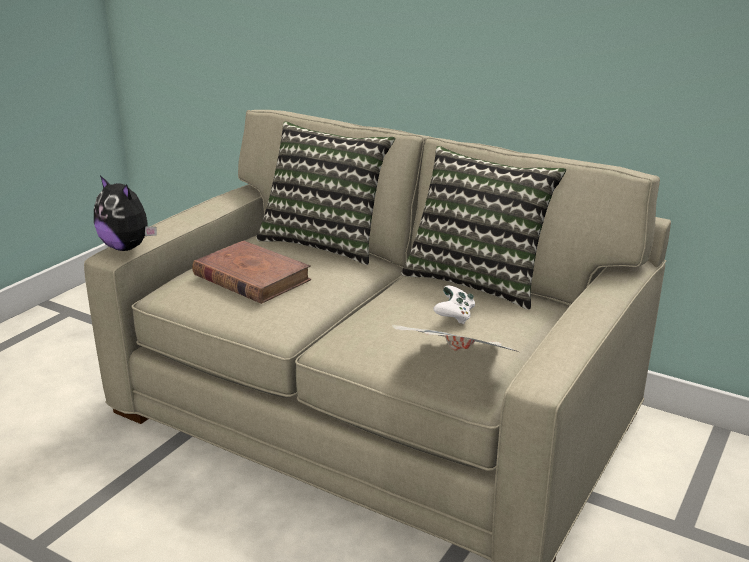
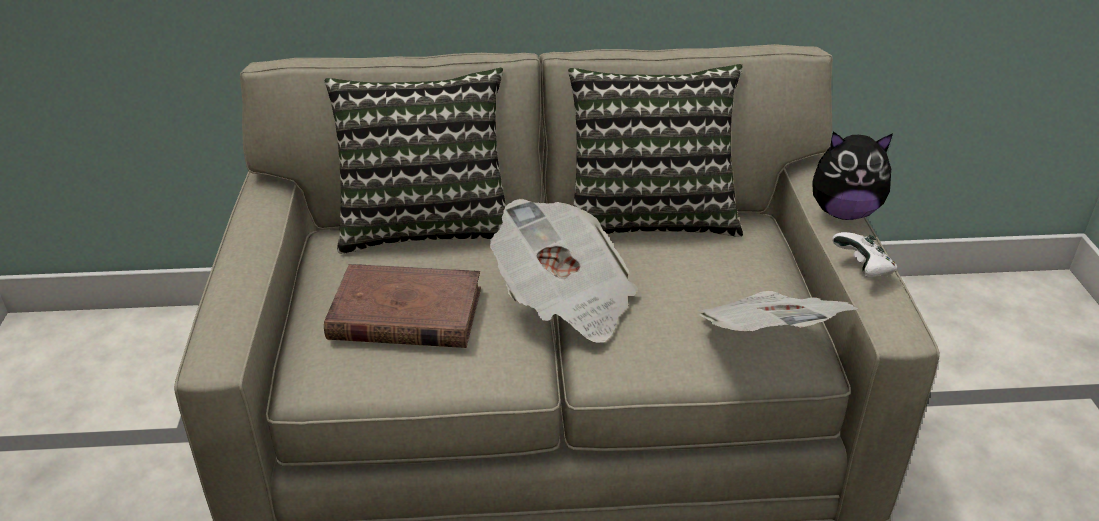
camera: 35 degrees left, 10 degrees up
plush toy [94,175,157,251] -> plush toy moved to [812,131,893,220]
white game controller [433,285,475,324] -> white game controller moved to [832,232,897,277]
none -> newspaper [490,199,638,343]

